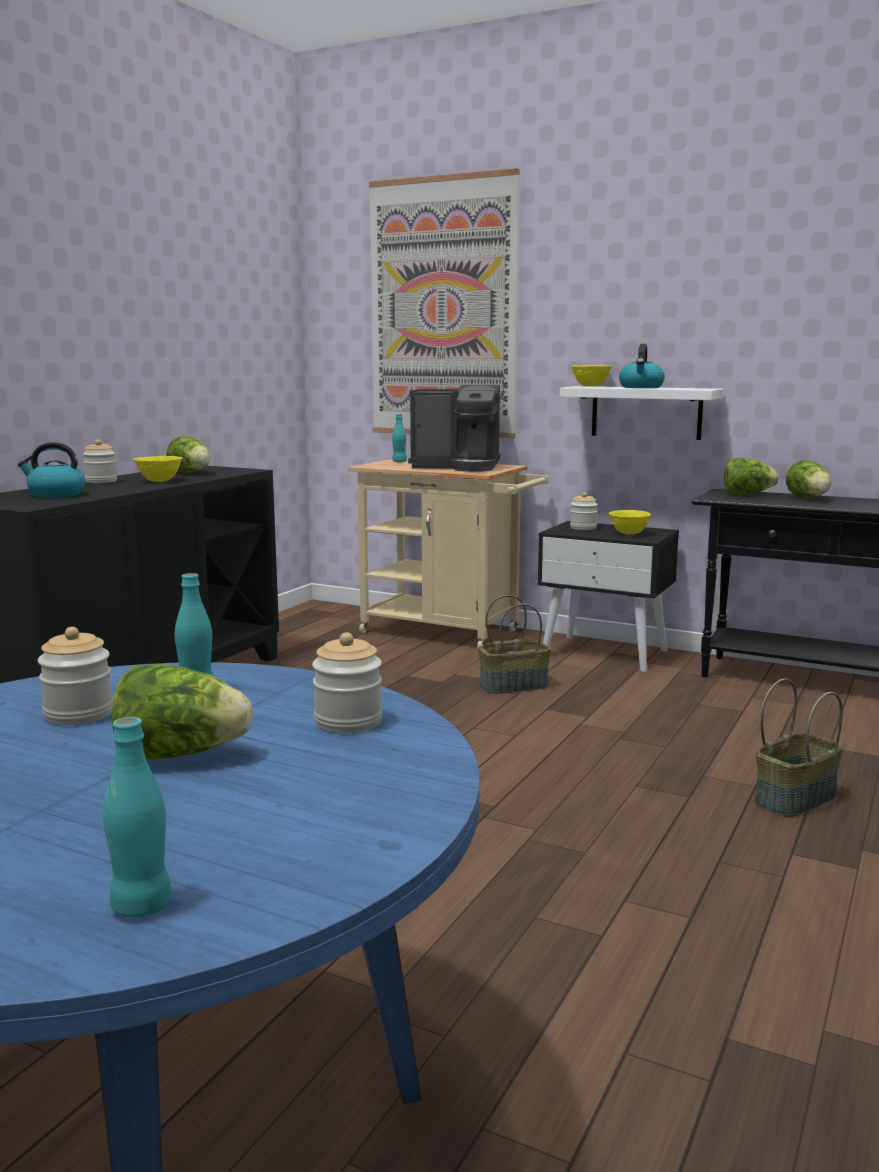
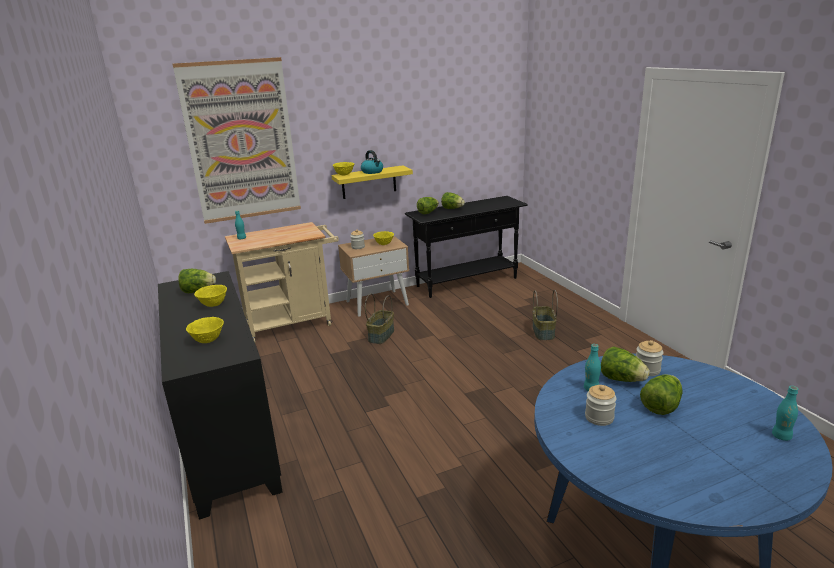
camera: 50 degrees left, 10 degrees up
kettle [18,442,85,498] -> yellow bowl [186,317,224,343]
jar [83,440,117,483] -> none
coffee machine [408,385,500,472] -> none
black nightstand [538,521,679,672] -> beige nightstand [338,236,409,317]
white shelf [560,386,724,440] -> yellow shelf [332,165,413,199]
none -> lettuce [601,346,650,382]

